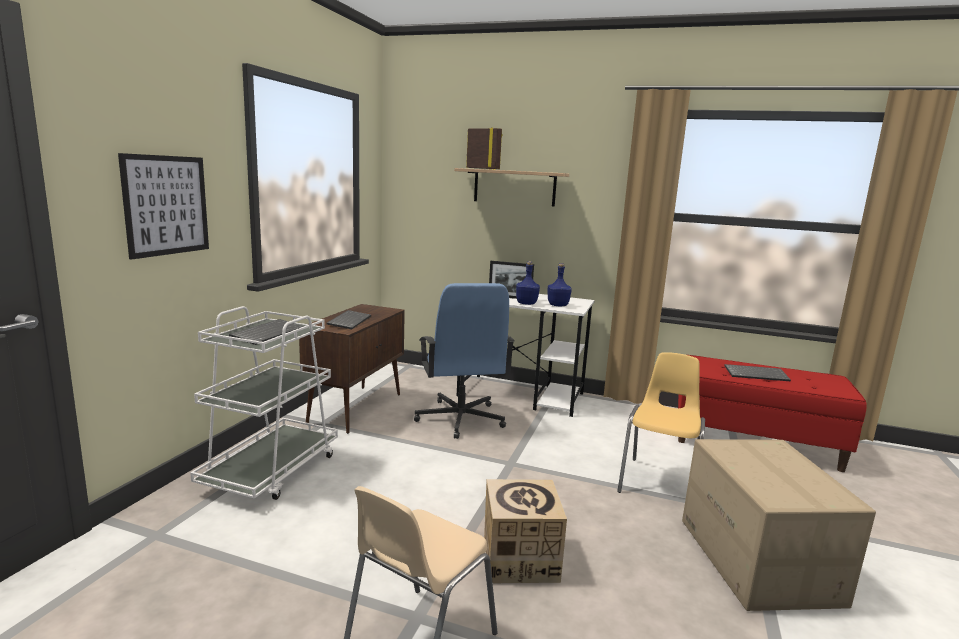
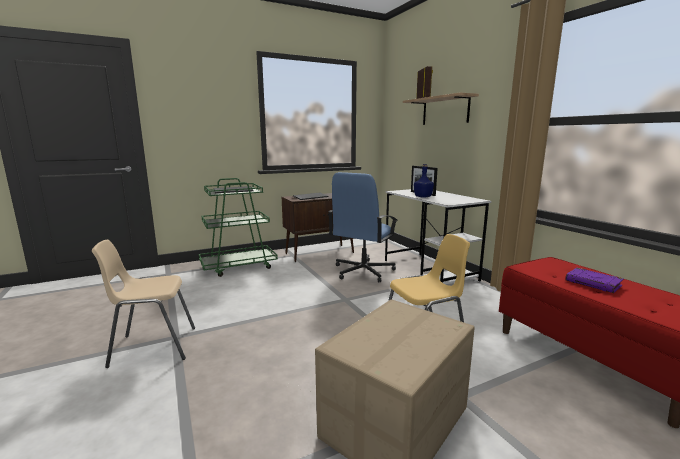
camera: 45 degrees right, 0 degrees up
picture [118,153,209,260] -> none
white cart [190,306,338,500] -> green cart [199,178,278,277]
cardboard box [484,479,567,583] -> none
blue bottle [548,263,571,306] -> none
keyboard [724,364,791,381] -> purple book [565,268,624,293]

